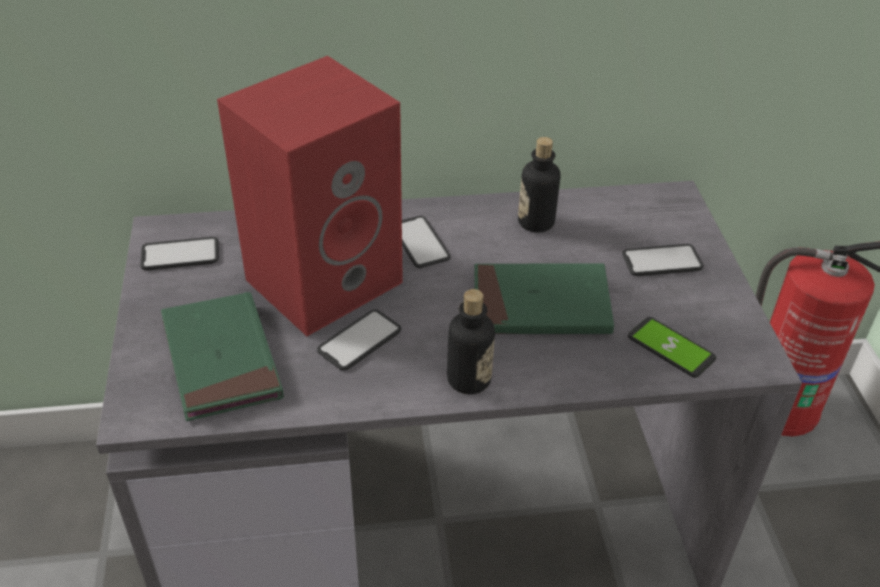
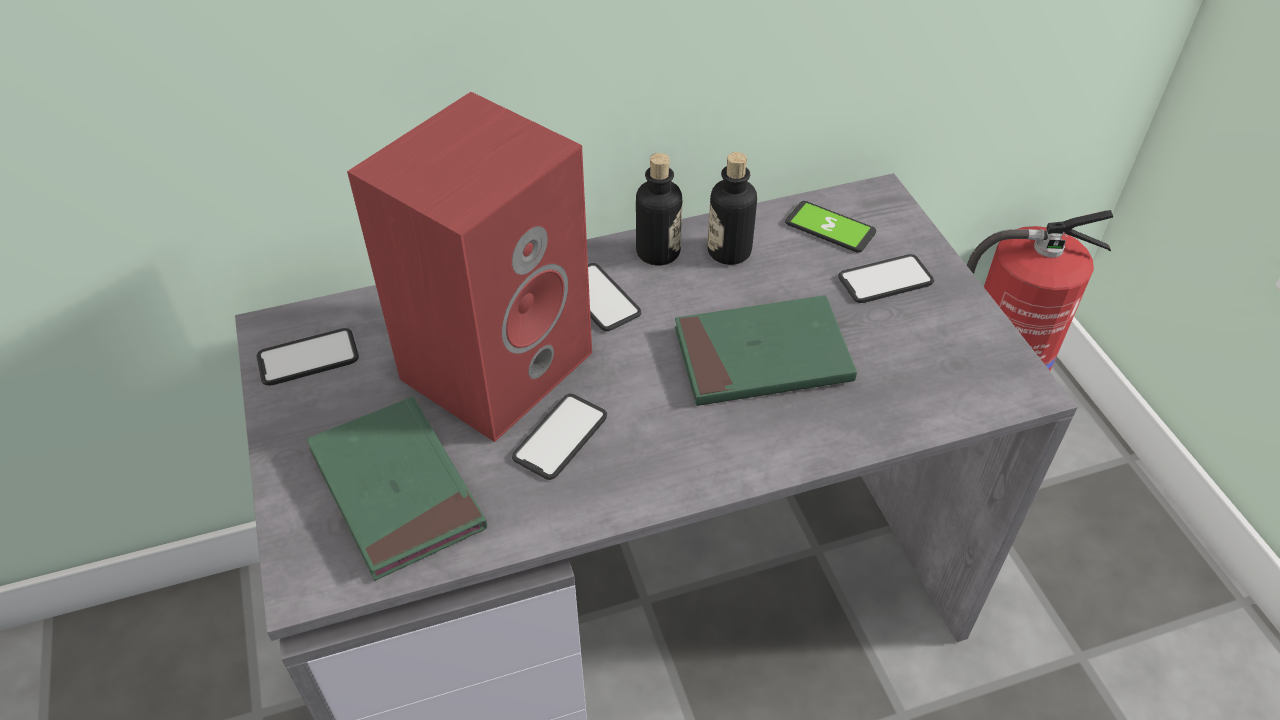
camera: 10 degrees left, 5 degrees up
bottle [447,289,495,394] -> bottle moved to [636,153,682,266]
phone [628,317,716,378] -> phone moved to [785,201,876,253]

